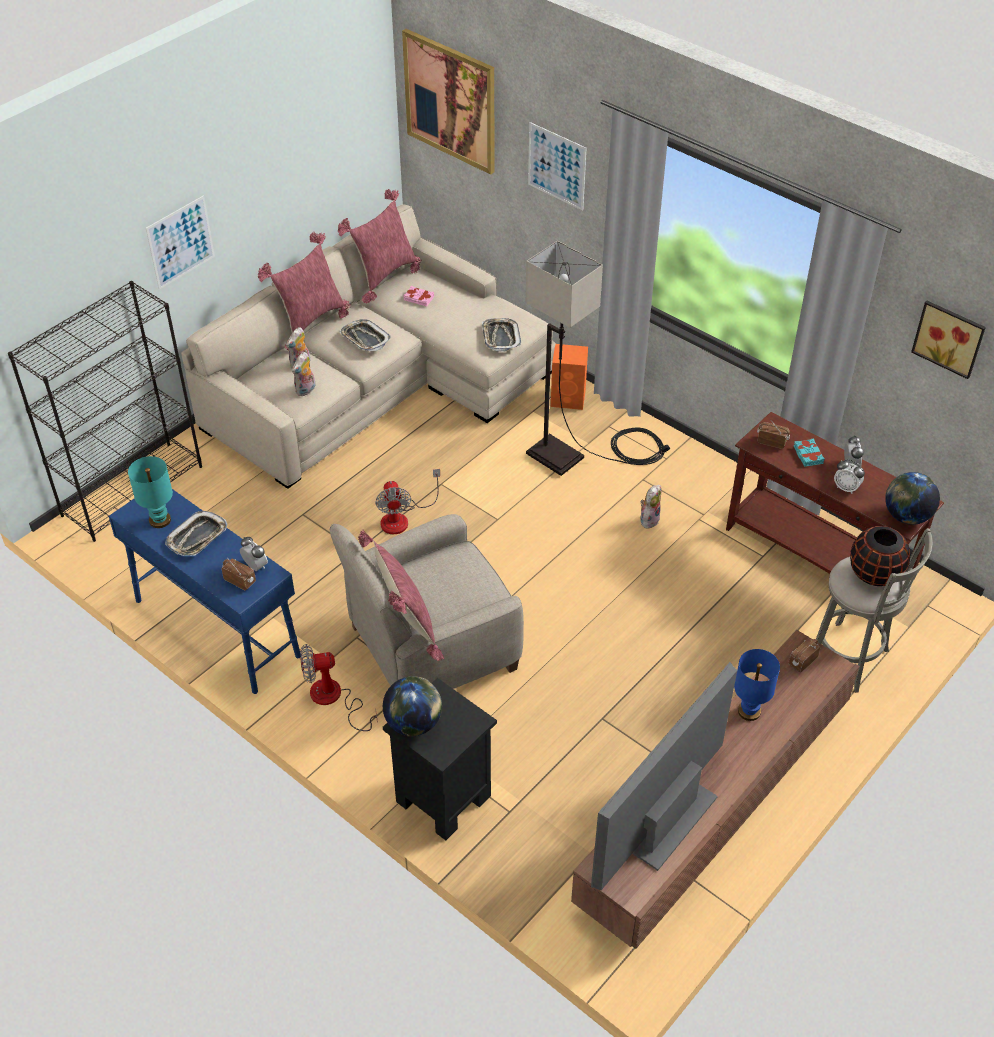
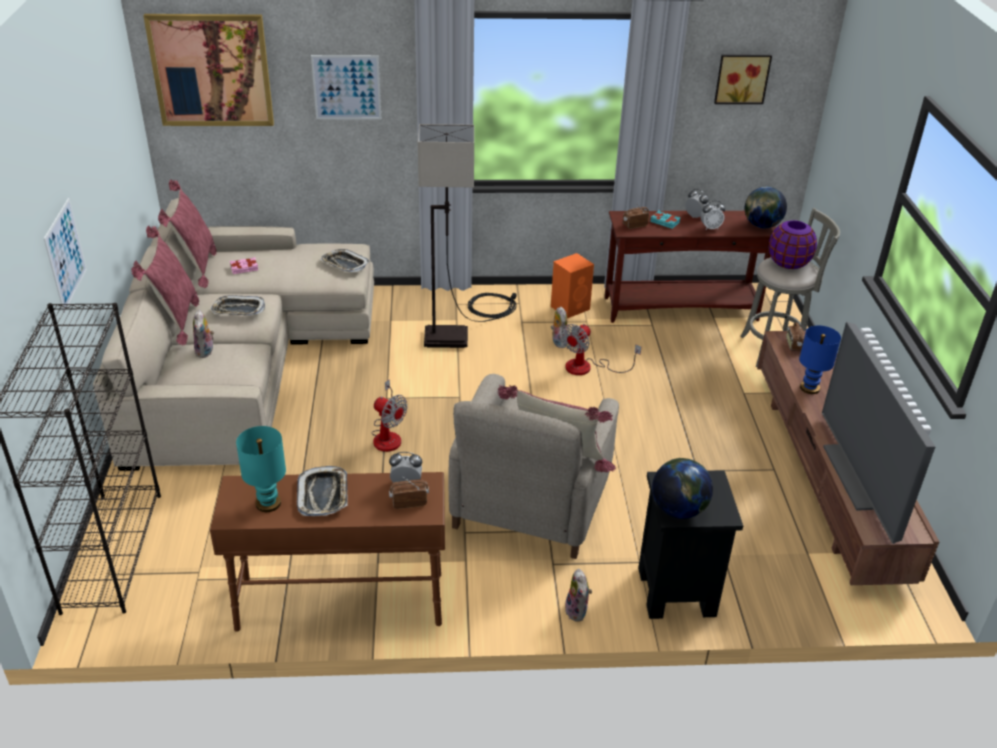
camera: 45 degrees left, 10 degrees down
blue console table [108,489,301,694] -> brown console table [210,472,445,632]
plush toy [292,352,315,396] -> plush toy moved to [563,569,592,622]
fan [300,644,378,731] -> fan moved to [561,324,641,375]
orange speaker [551,344,588,410] -> orange speaker moved to [551,253,594,319]
black vase [850,526,910,586] -> purple vase [769,220,817,269]

